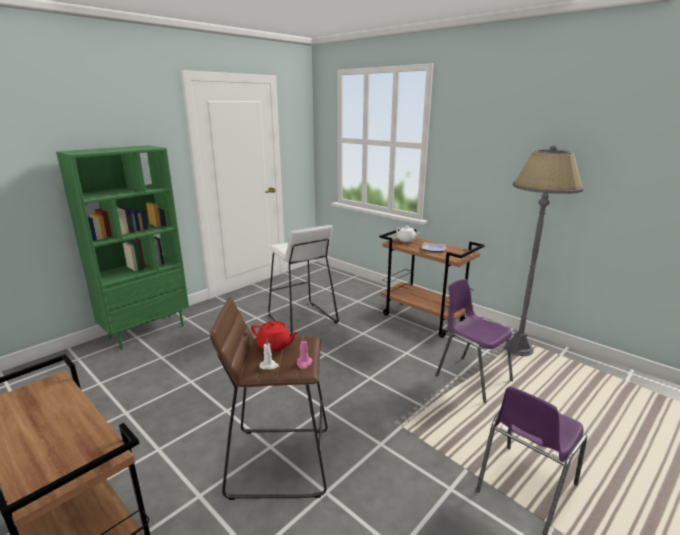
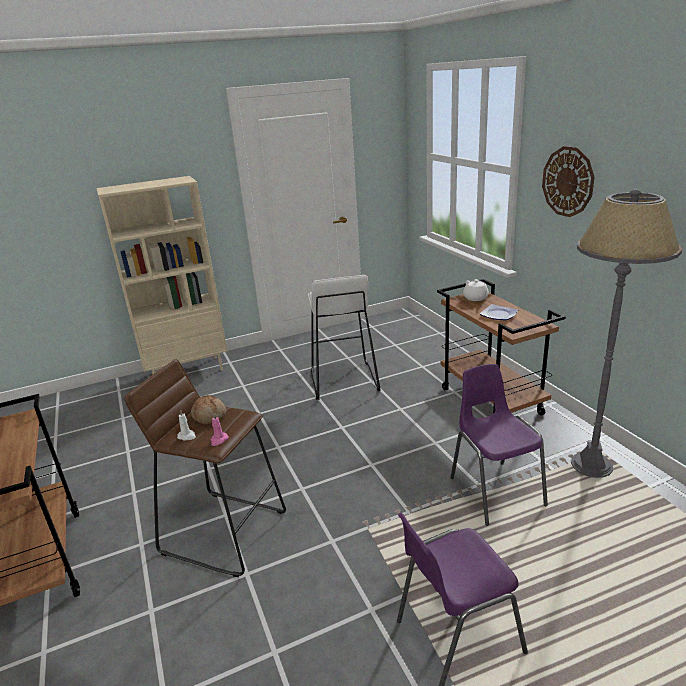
camera: 25 degrees right, 5 degrees up
green bookcase [56,145,189,350] -> beige bookcase [97,176,227,374]
red teapot [251,321,299,352] -> bread [191,395,227,424]
none -> wall clock [542,146,595,217]

